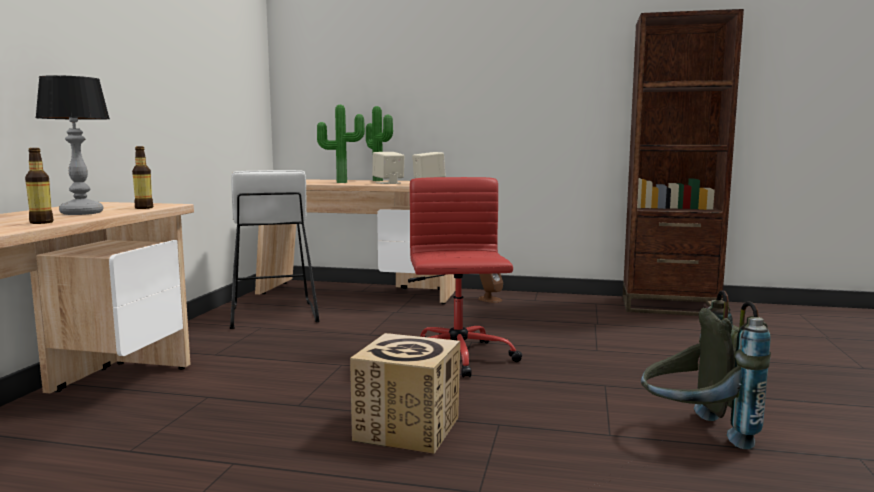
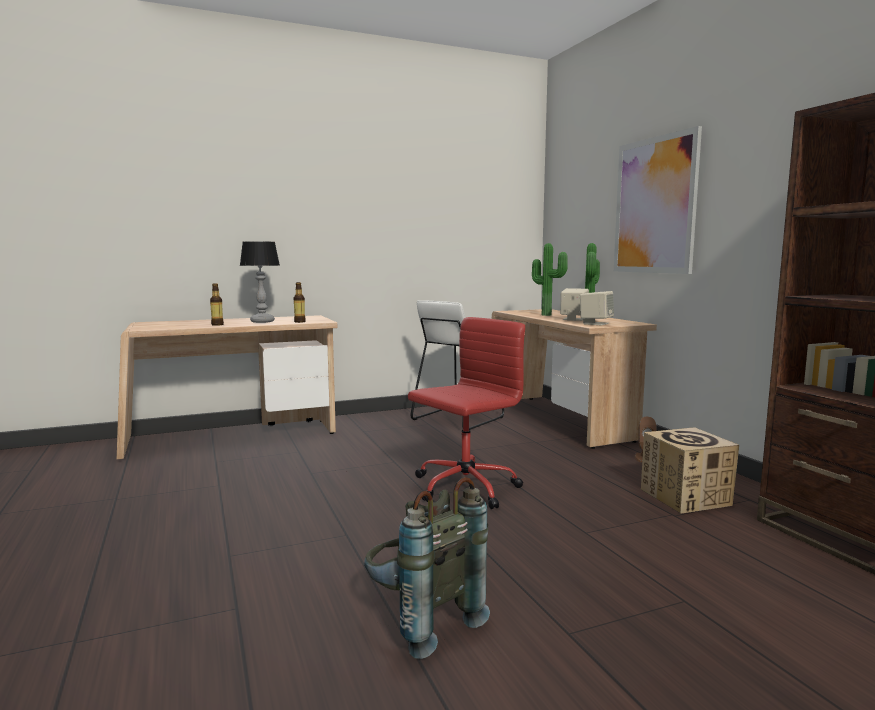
camera: 55 degrees right, 0 degrees up
cardboard box [350,333,460,454] -> cardboard box moved to [641,427,739,514]
none -> picture [614,126,702,274]

